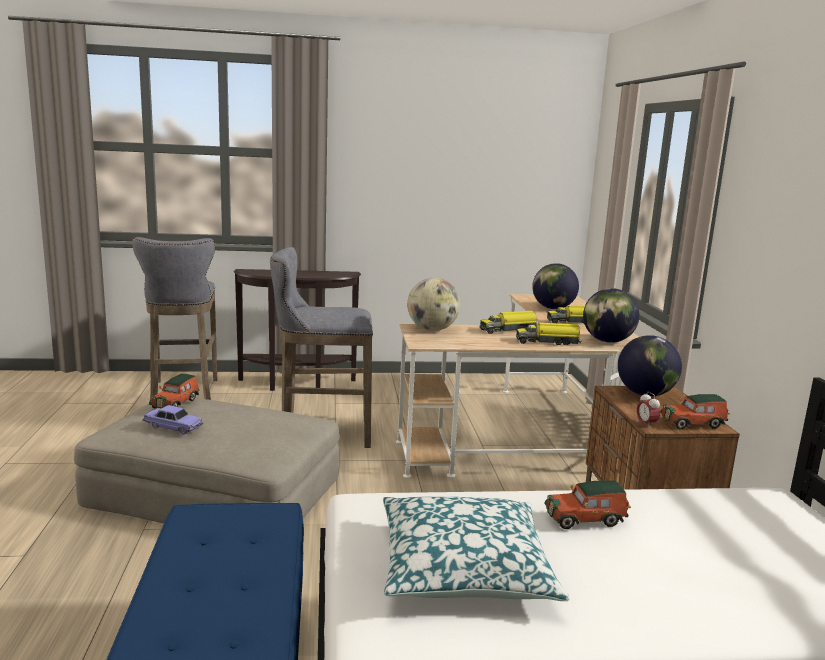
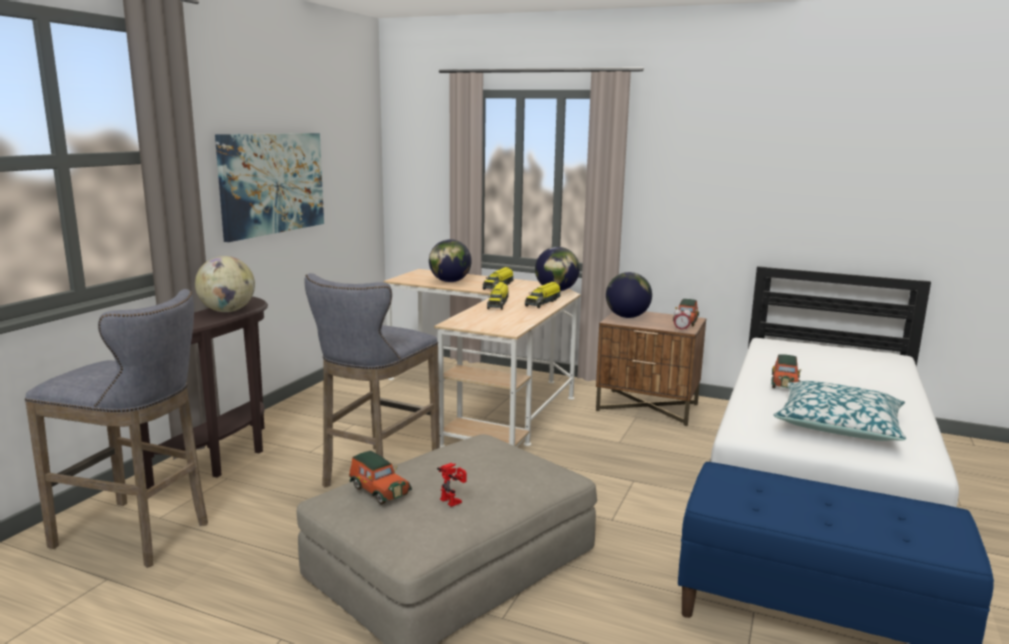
camera: 60 degrees left, 0 degrees up
toy car [142,405,203,434] -> toy robot [437,463,466,507]
globe [407,278,461,331] -> globe moved to [195,256,255,312]
none -> picture [215,133,324,242]

